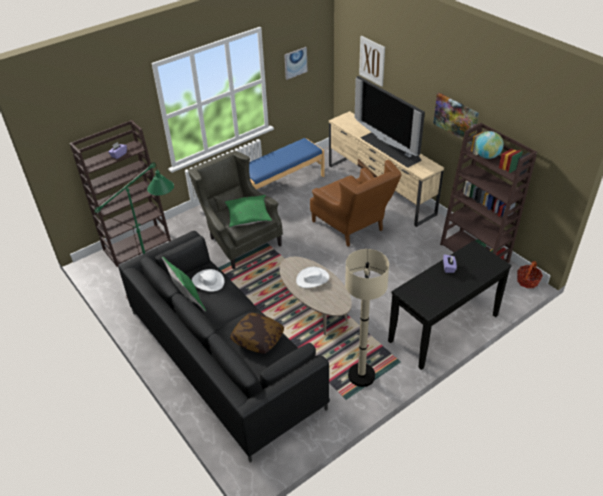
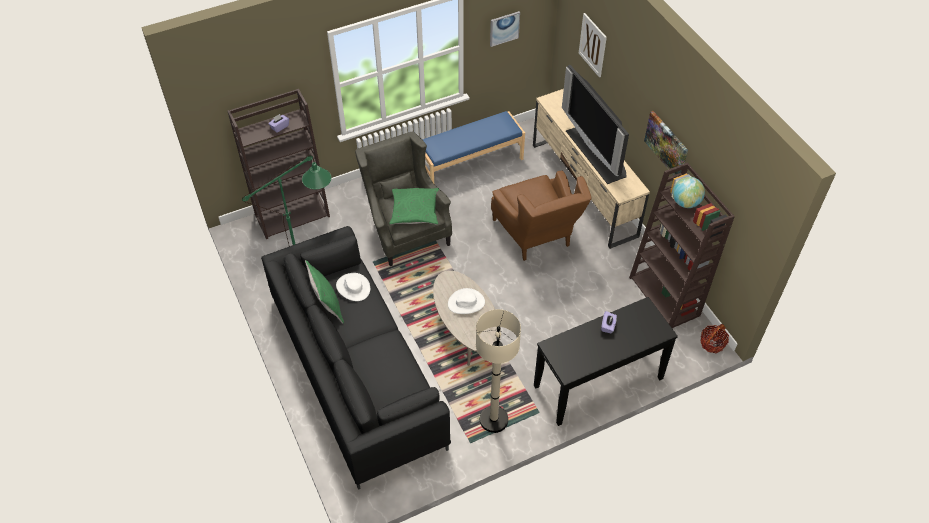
camera: 10 degrees right, 10 degrees up
pillow [230,312,284,354] -> none

